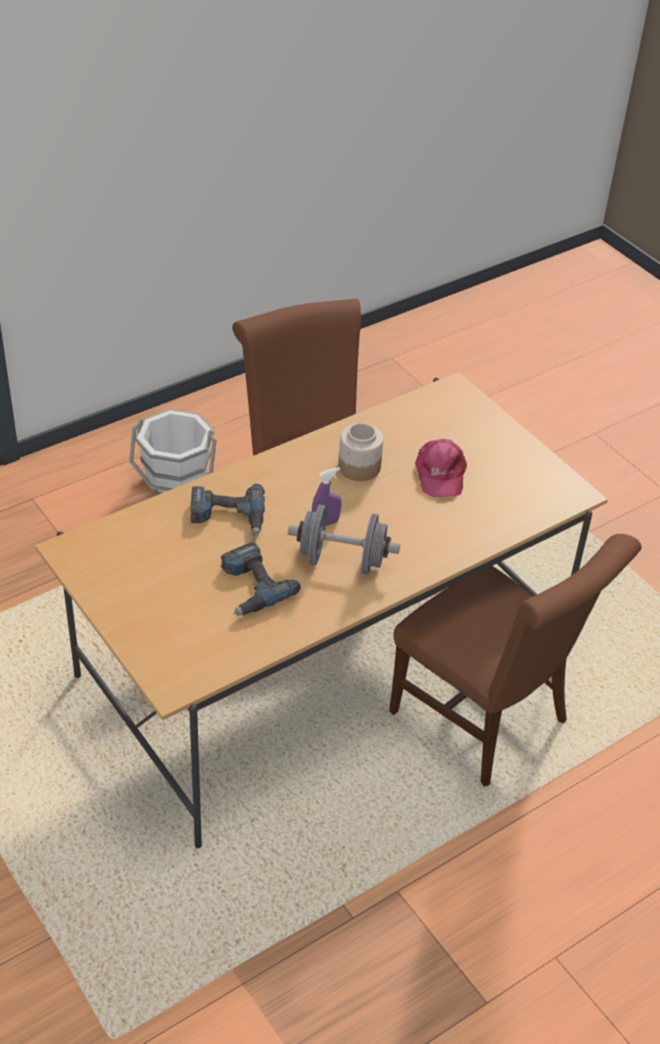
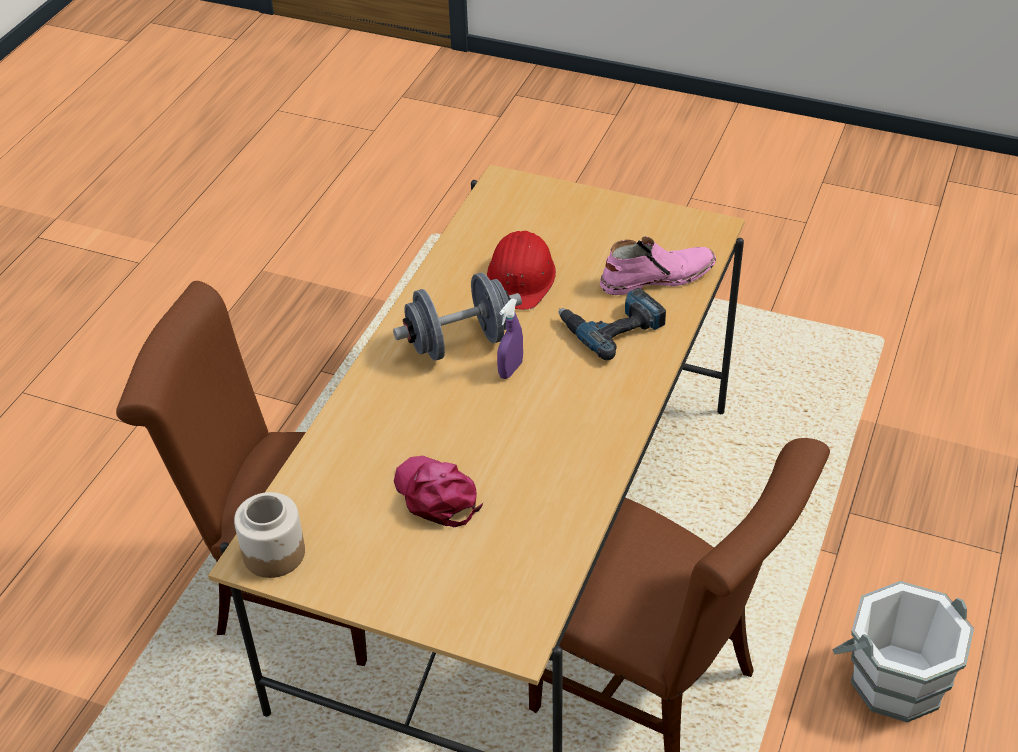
camera: 150 degrees right, 0 degrees up
power drill [221,542,301,615] -> red hard hat [487,231,556,310]
jar [338,423,383,481] -> jar moved to [234,492,305,578]
none -> pink boot [600,236,716,295]

